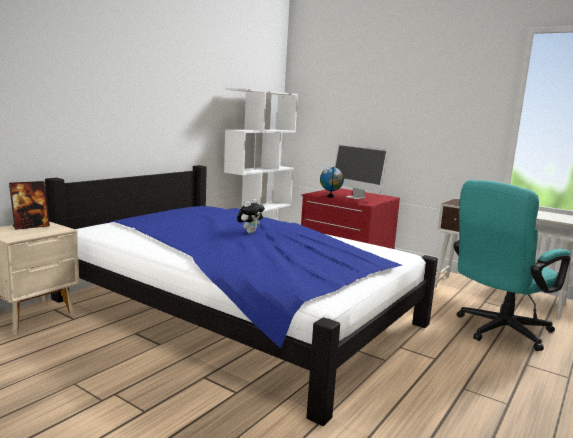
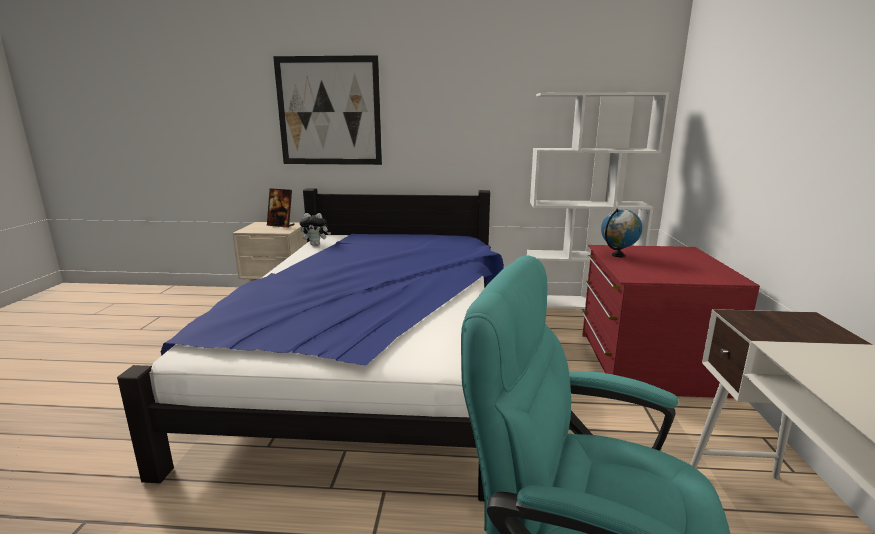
camera: 60 degrees right, 5 degrees up
plush toy [237,199,265,234] -> plush toy moved to [299,213,331,246]
monitor [334,144,389,199] -> none
none -> picture [273,55,382,165]

